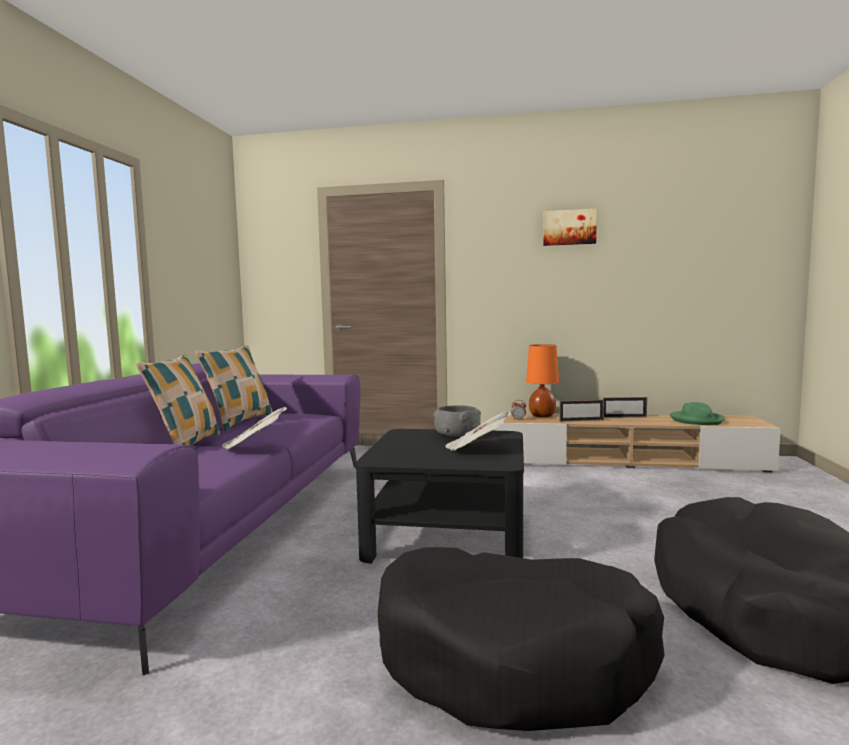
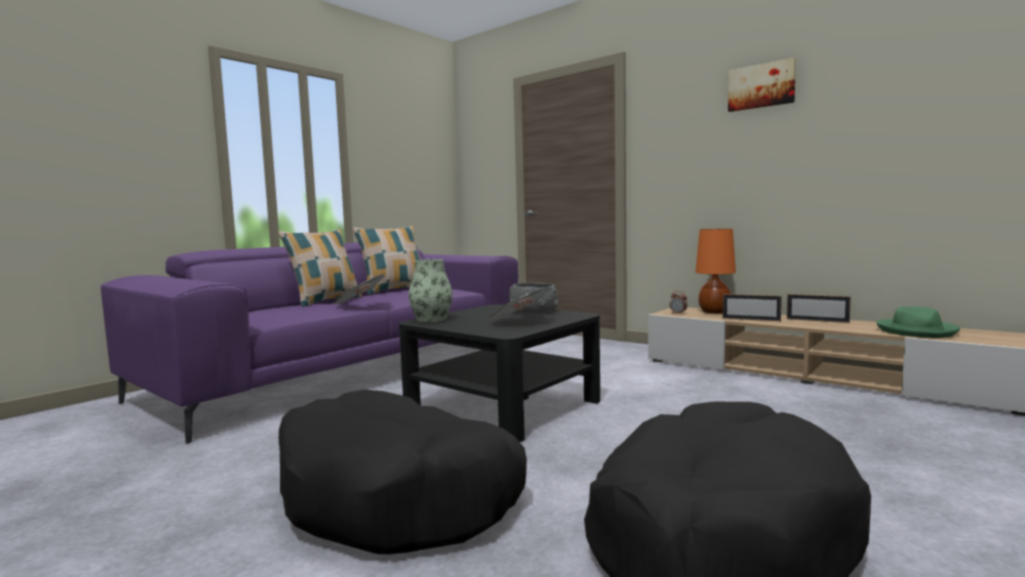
camera: 30 degrees right, 0 degrees up
none -> vase [408,259,453,322]

